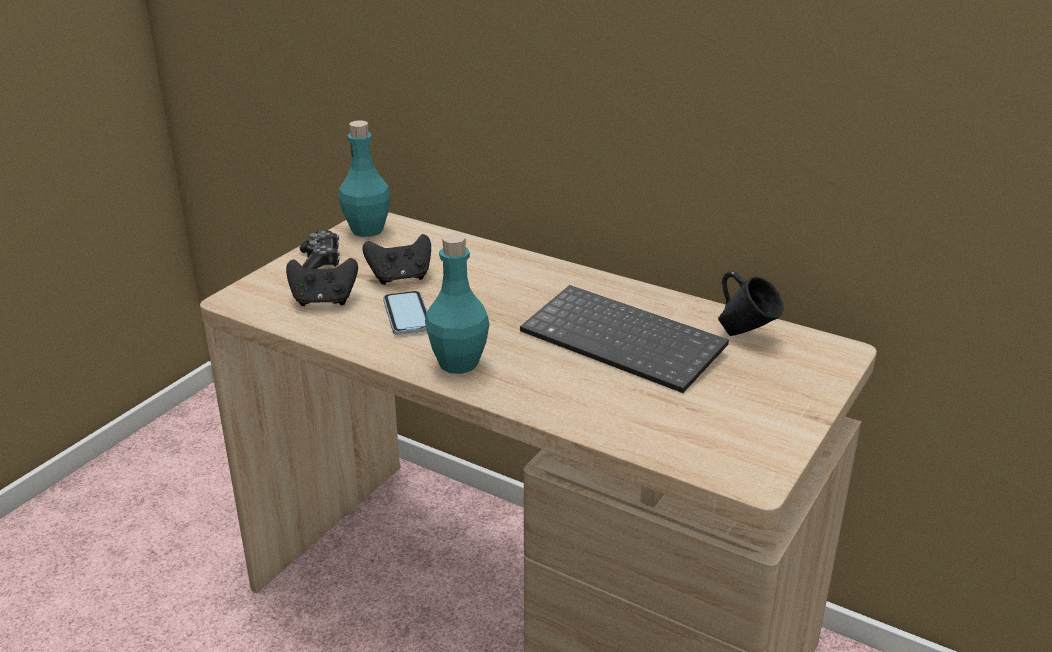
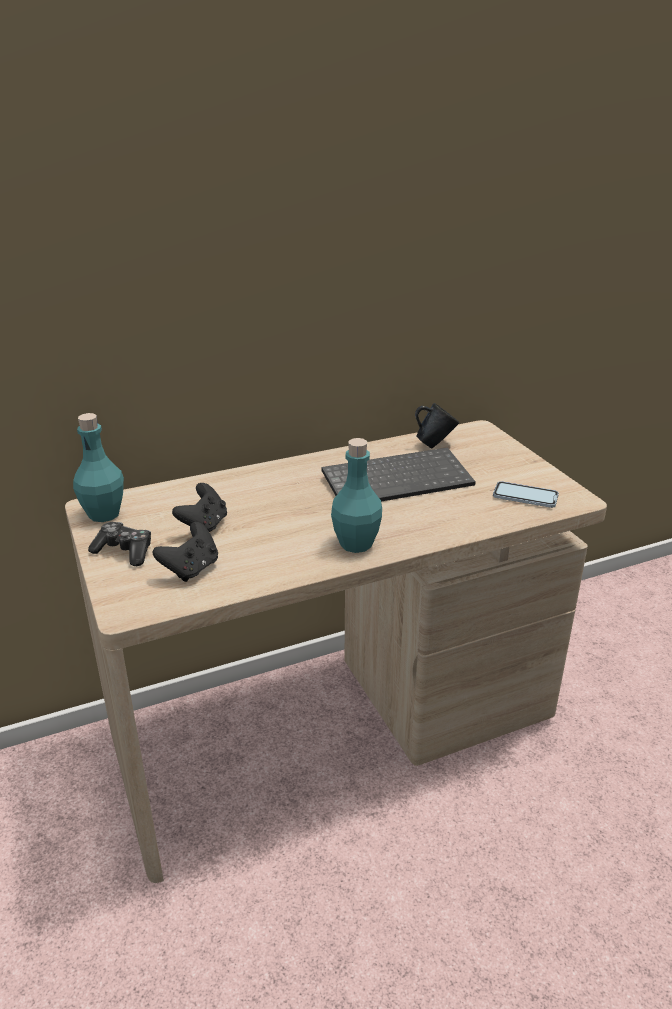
camera: 55 degrees left, 0 degrees up
phone [383,291,427,335] -> phone moved to [493,481,559,508]

